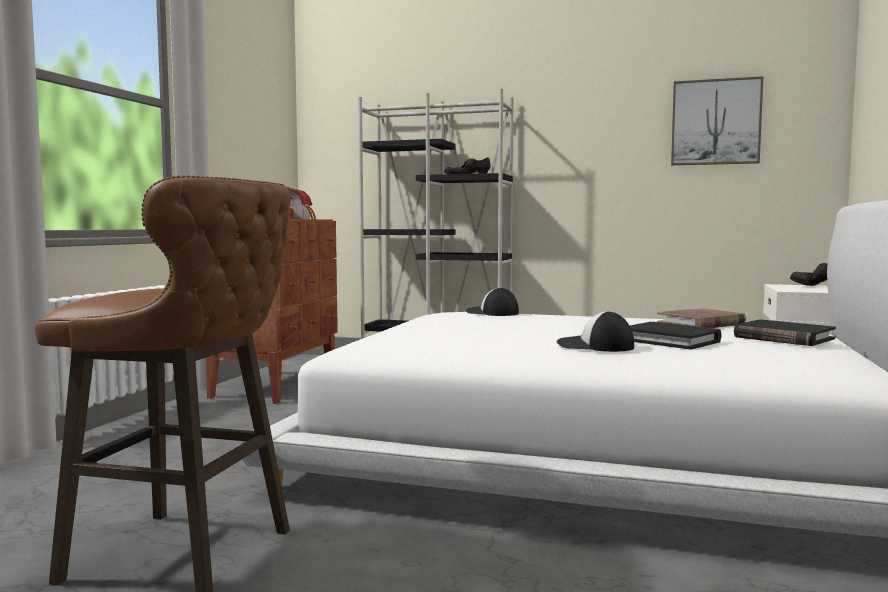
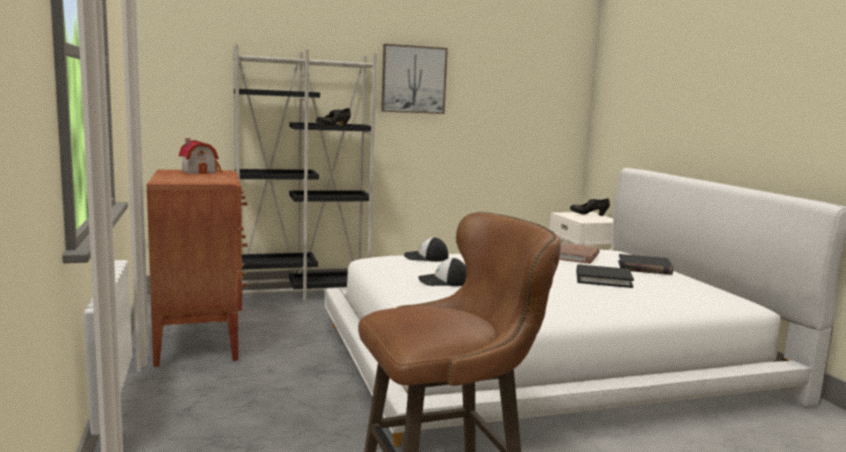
camera: 35 degrees left, 5 degrees up
cap [557,311,634,352] -> cap moved to [418,258,467,286]
picture [671,76,763,165] -> picture moved to [381,44,448,114]

